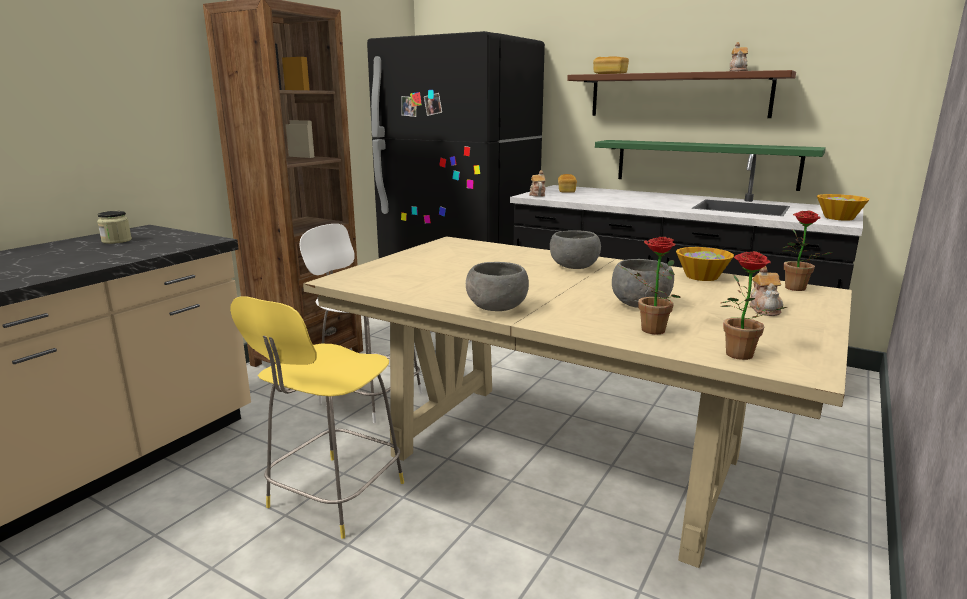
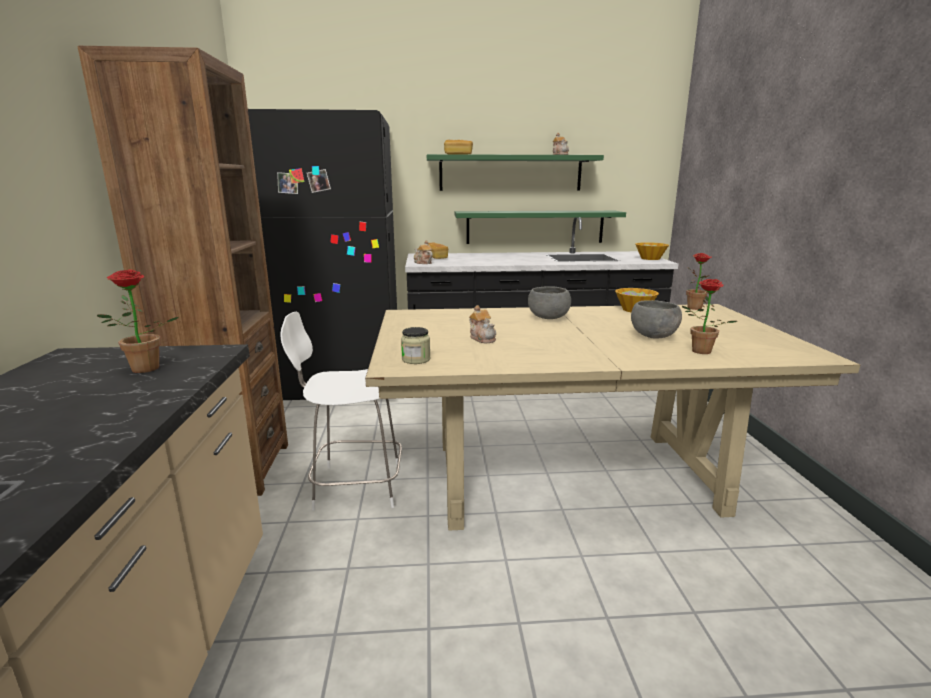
camera: 35 degrees left, 0 degrees up
jar [97,211,132,244] -> jar moved to [401,327,431,364]
yellow stool [230,296,404,539] -> none
grey bowl [466,262,529,311] -> none
brown shelf [567,70,796,118] -> green shelf [427,154,604,191]
potted plant [720,251,787,360] -> potted plant moved to [97,269,179,373]
teapot [749,266,783,316] -> teapot moved to [469,305,496,343]

